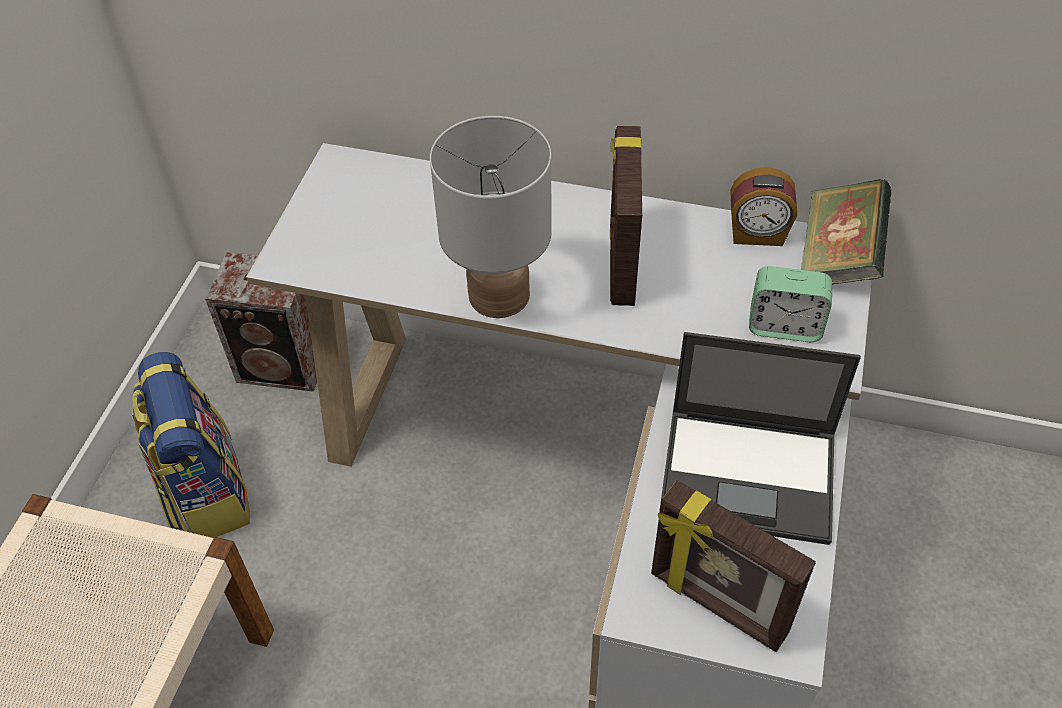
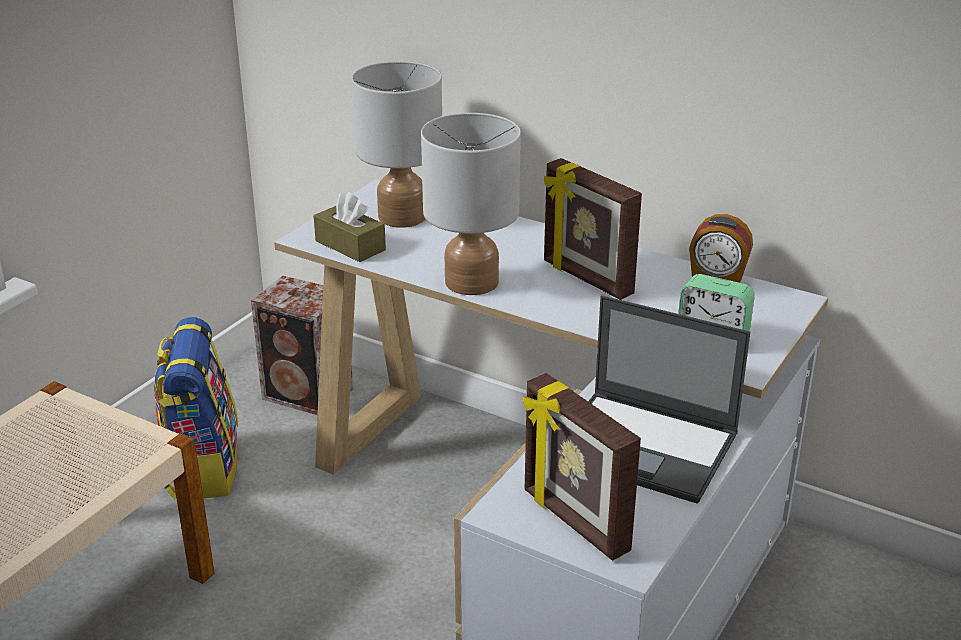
camera: 15 degrees right, 20 degrees down
picture frame [610,126,642,306] -> picture frame turned 60 degrees counterclockwise [544,158,642,300]
book [801,179,891,284] -> none
none -> brown tissue box [314,192,386,262]
none -> grey table lamp [352,61,442,228]

